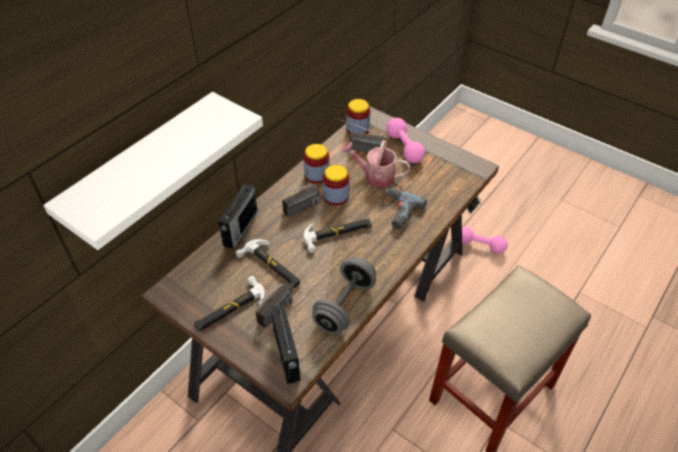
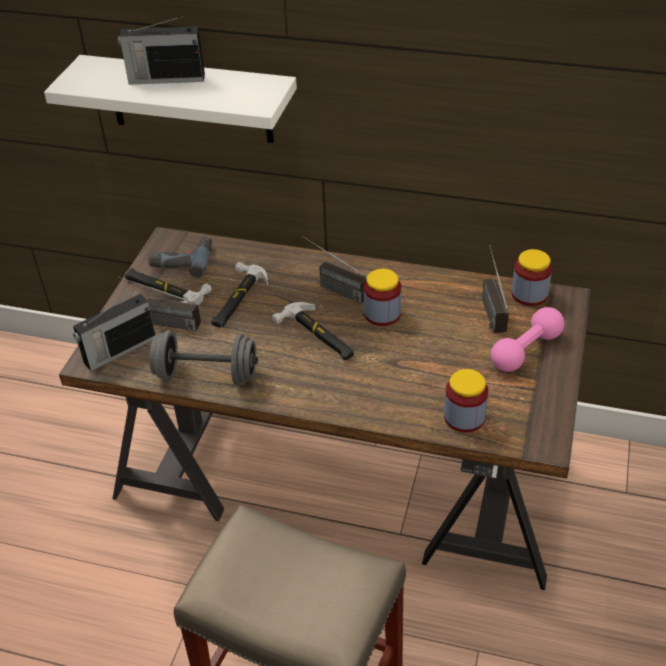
camera: 70 degrees right, 5 degrees down
radio [218,184,258,249] -> radio moved to [118,16,205,85]
jar [303,144,330,183] -> jar moved to [444,369,488,433]
watering can [342,140,411,187] -> none
power drill [386,187,427,229] -> power drill moved to [148,237,212,278]
pink dumbbell [462,226,508,254] -> none

